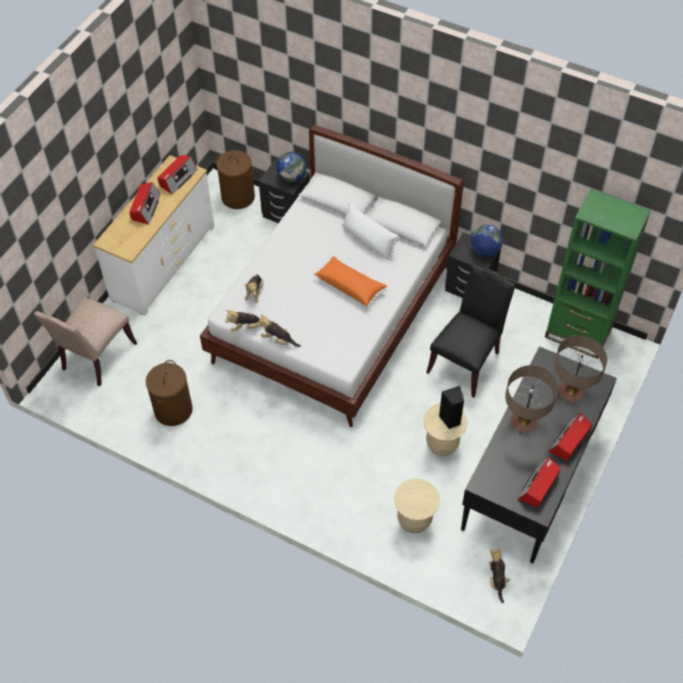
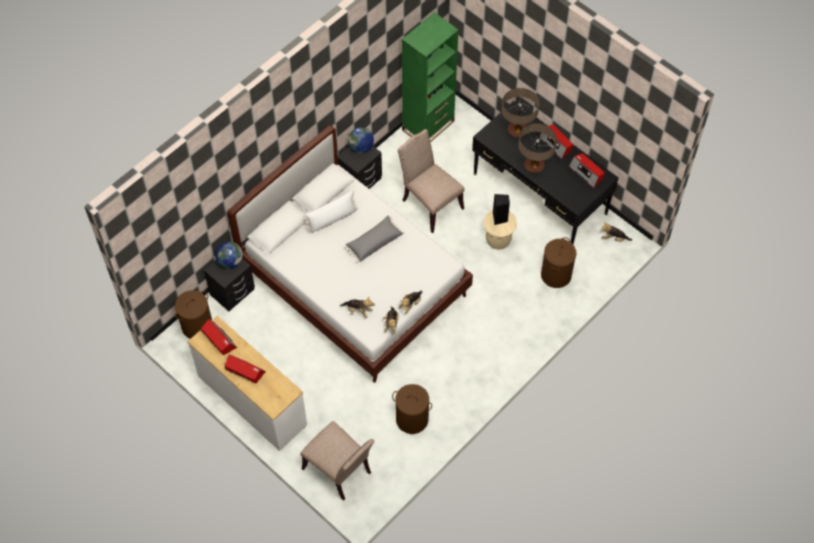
camera: 75 degrees left, 5 degrees up
orange pillow [314,256,387,307] -> grey pillow [345,216,404,263]
beige stool [394,479,440,534] -> brown laundry basket [541,237,576,288]
black chair [426,264,516,398] -> beige chair [398,129,464,233]

